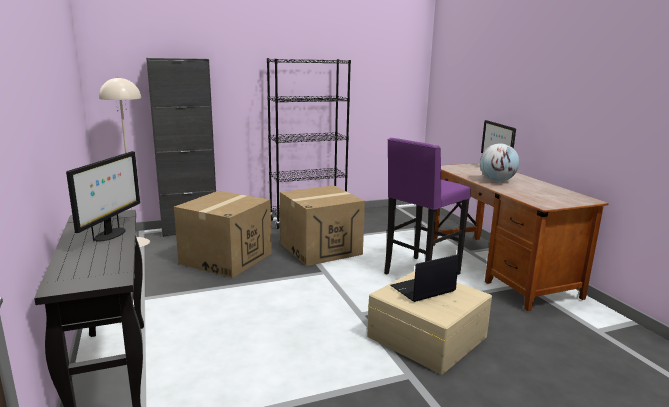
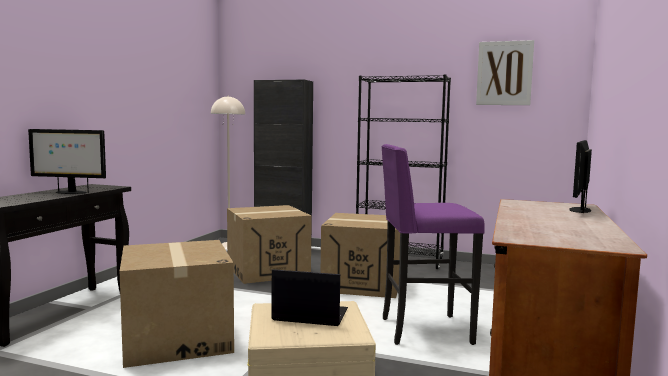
camera: 40 degrees right, 10 degrees down
monitor [66,151,140,242] -> monitor turned 45 degrees clockwise [28,129,106,194]
globe [480,144,520,182] -> none
none -> cardboard box [120,240,234,368]
none -> picture [476,40,534,105]

